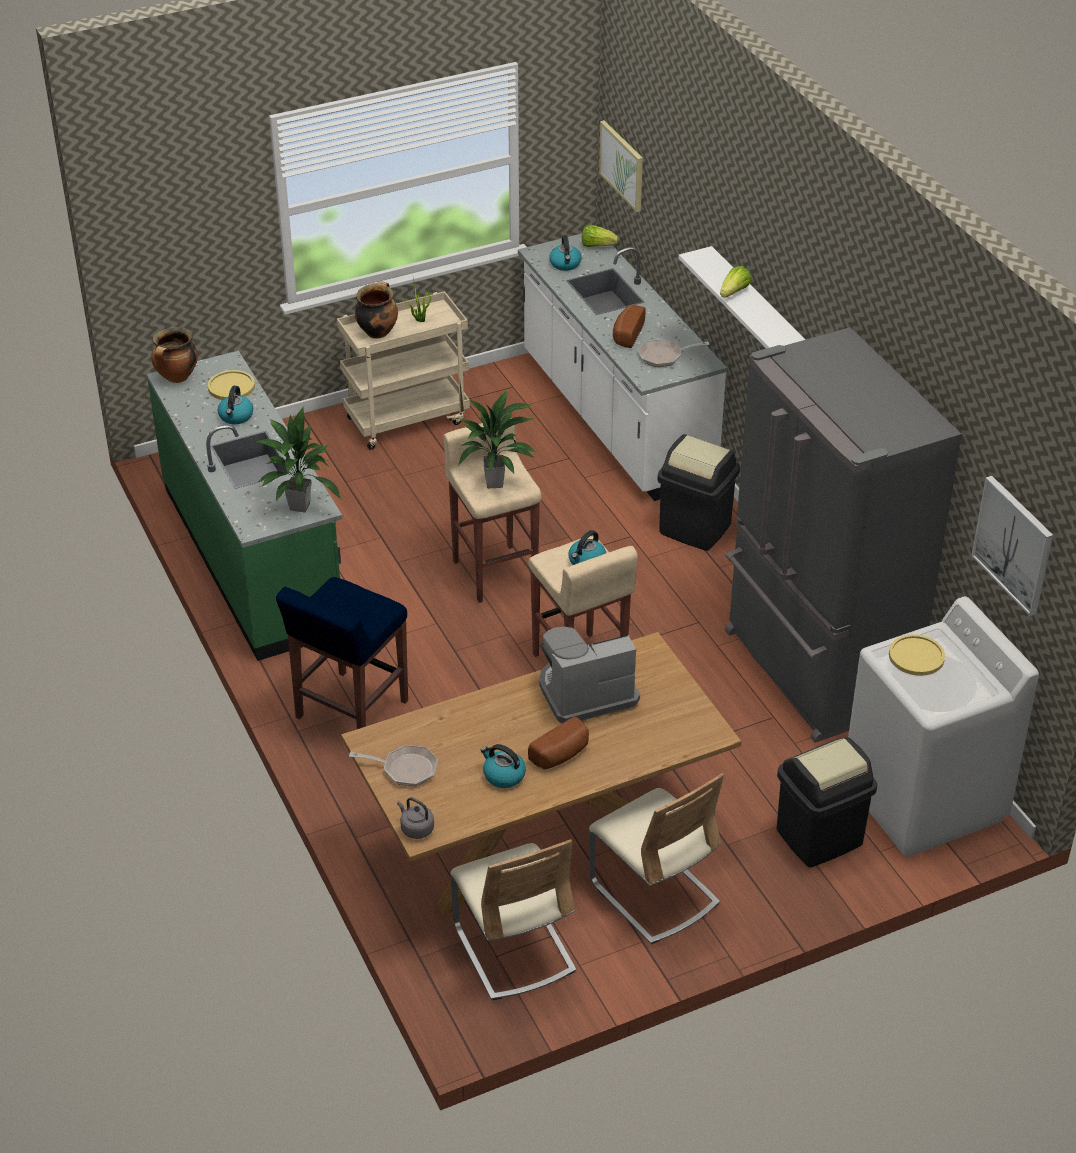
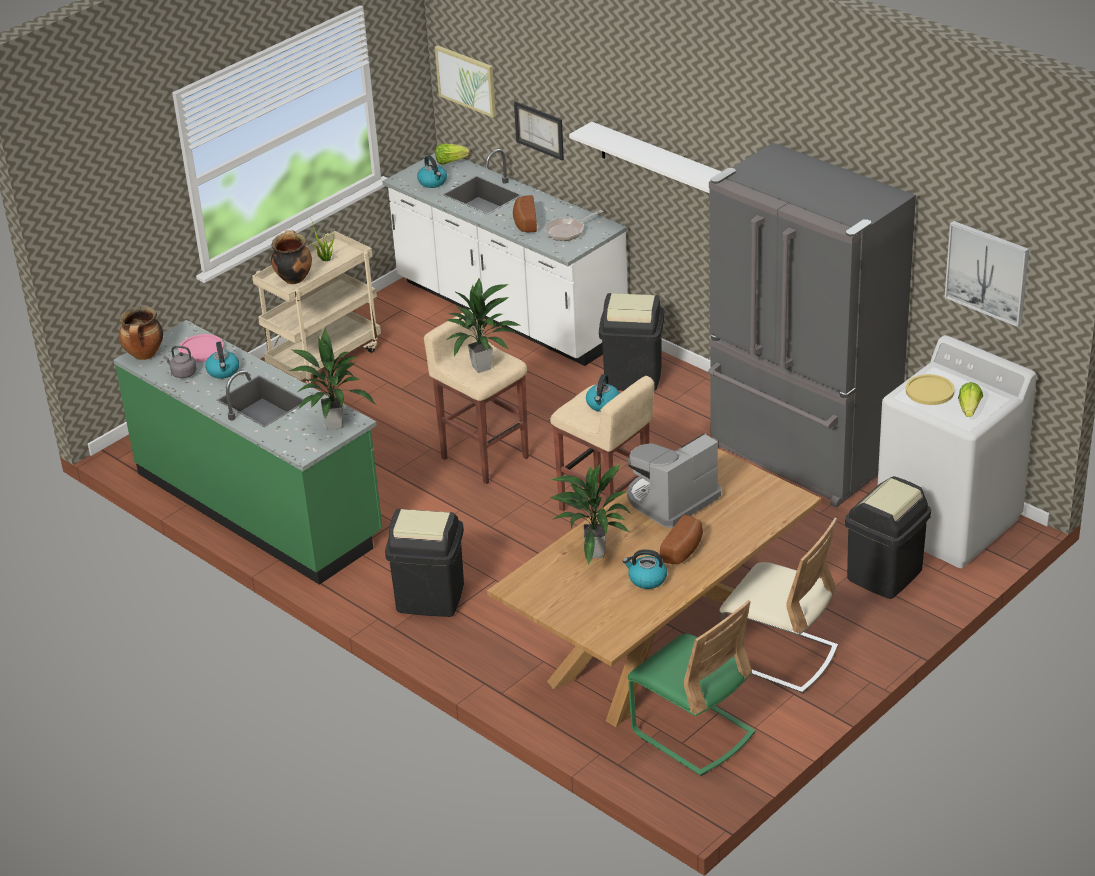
camera: 20 degrees left, 5 degrees down
yellow plate [208,370,255,400] -> pink plate [179,334,224,362]
blue stool [276,577,408,729] -> black trash can [385,508,464,617]
frying pan [349,745,438,786] -> none
grey kettle [397,797,434,839] -> grey kettle moved to [163,346,197,378]
beige chair [451,839,576,1000] -> green chair [628,600,755,776]
lettuce [720,266,751,298] -> lettuce moved to [958,382,983,417]
none -> picture [514,101,564,161]
none -> potted plant [549,464,632,565]

